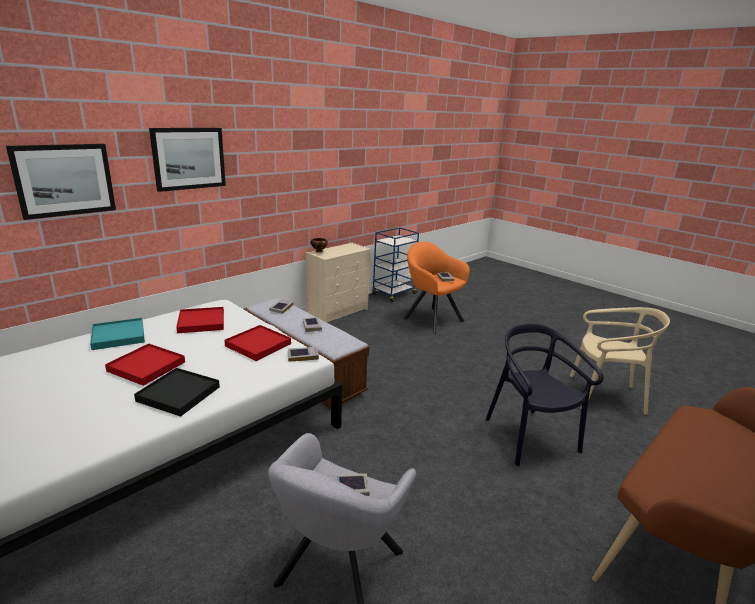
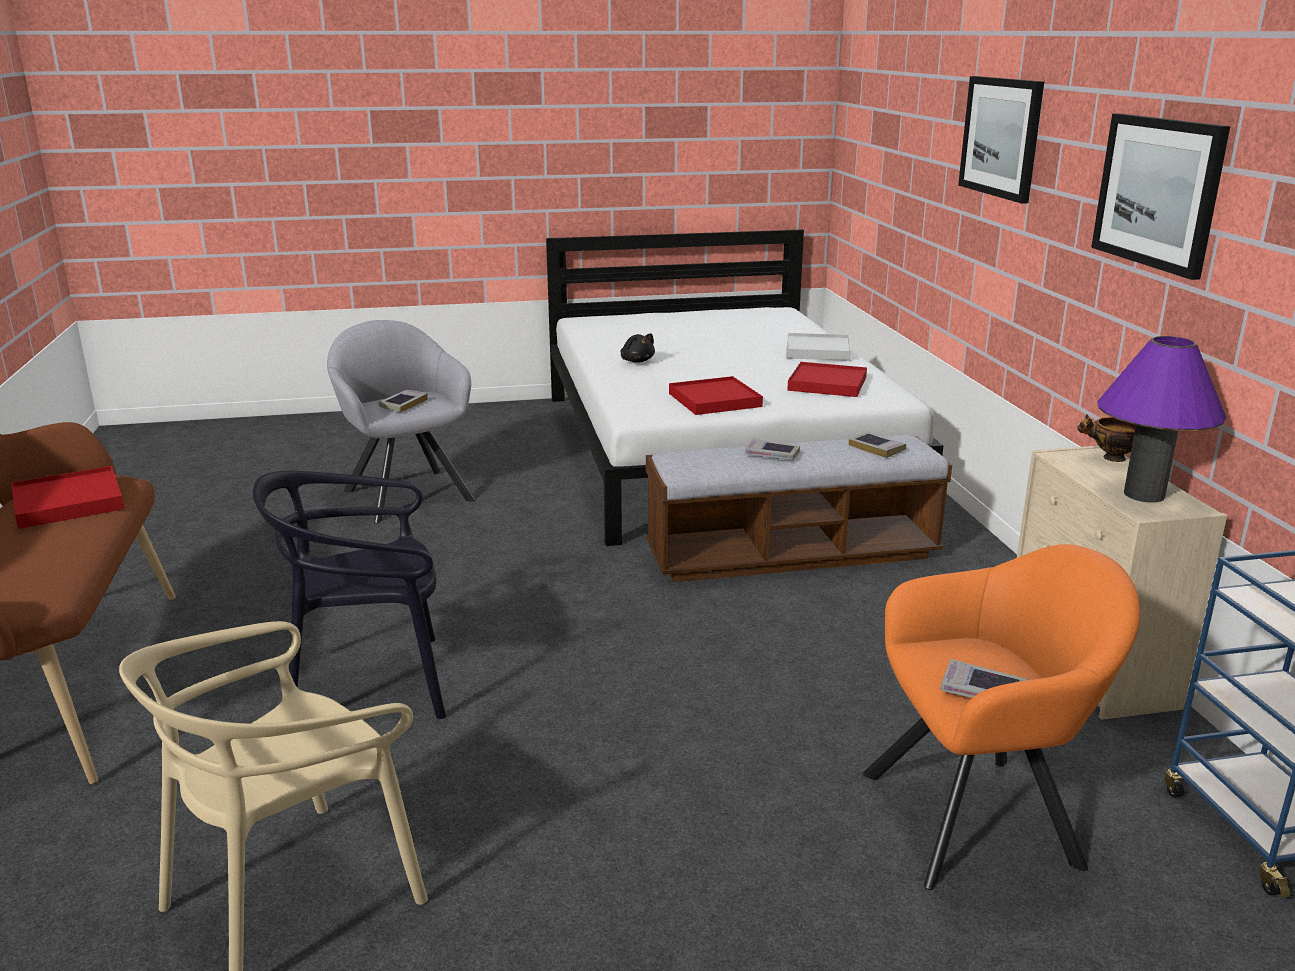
camera: 125 degrees right, 0 degrees up
picture [6,144,116,220] -> picture moved to [1091,113,1230,280]
turquoise tray [90,318,145,350] -> white tray [786,333,851,361]
red tray [105,343,185,386] -> red tray moved to [11,466,124,529]
black tray [134,368,220,417] -> black plush toy [621,333,655,363]
book [288,347,319,362] -> none
black chair [486,323,604,466] -> black chair turned 150 degrees clockwise [253,471,446,719]
none -> purple table lamp [1097,336,1227,503]

